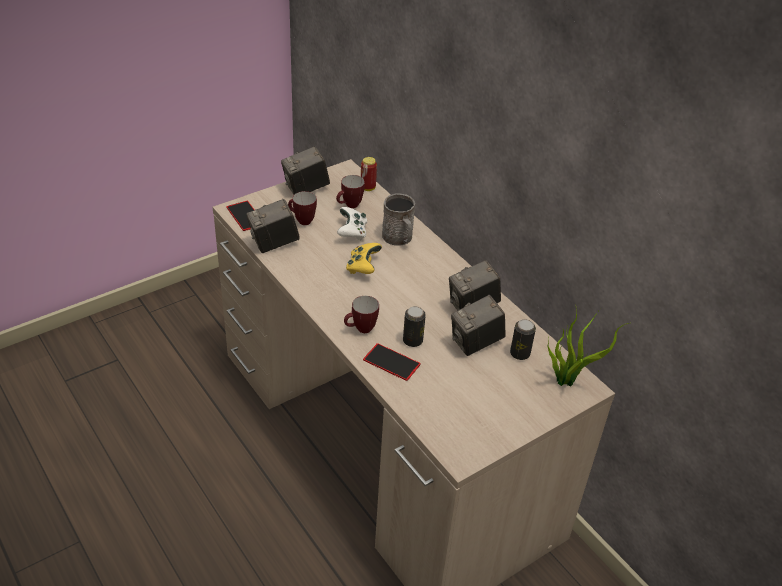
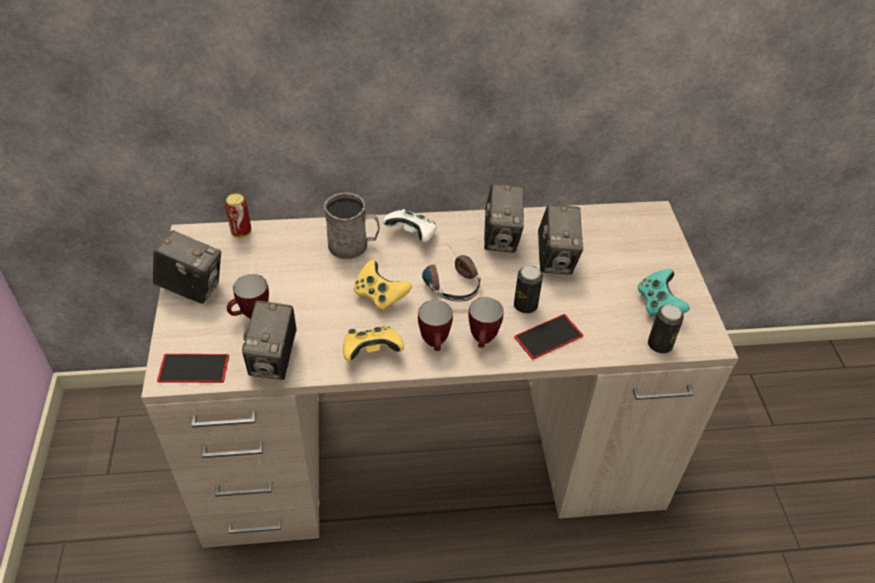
camera: 60 degrees left, 5 degrees up
camera [281,146,330,195] -> camera turned 75 degrees counterclockwise [153,230,221,304]
mug [336,175,365,208] -> mug moved to [418,300,453,351]
white game controller [337,207,367,240] -> white game controller moved to [383,207,437,242]
can [510,319,536,360] -> can moved to [648,305,684,353]
potted plant [547,304,629,387] -> none
none -> yellow game controller [343,326,404,361]
none -> headphones [422,245,481,302]
none -> turquoise game controller [638,269,690,317]

